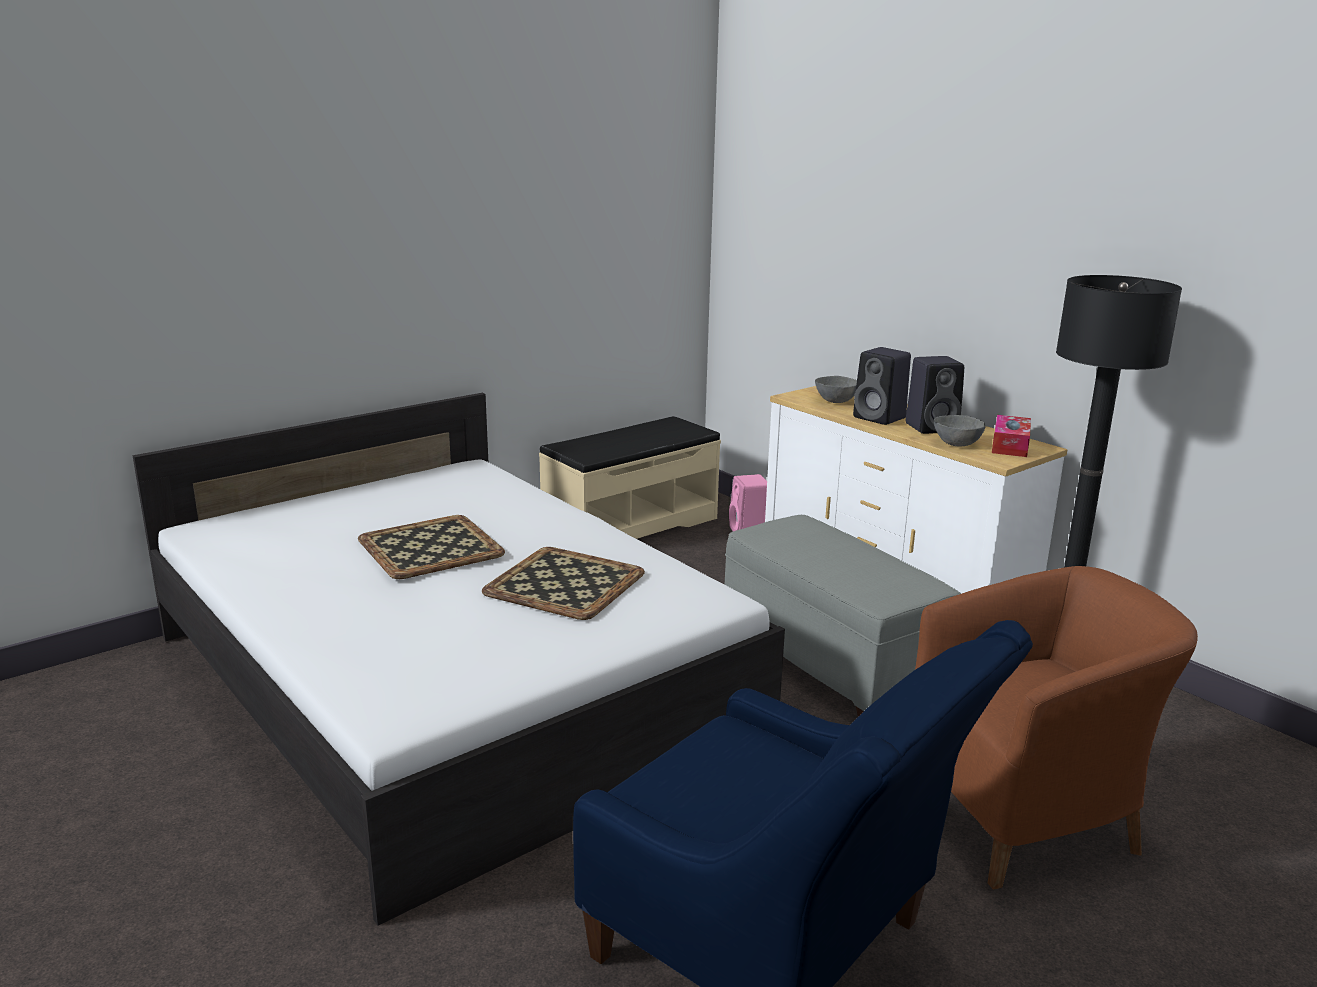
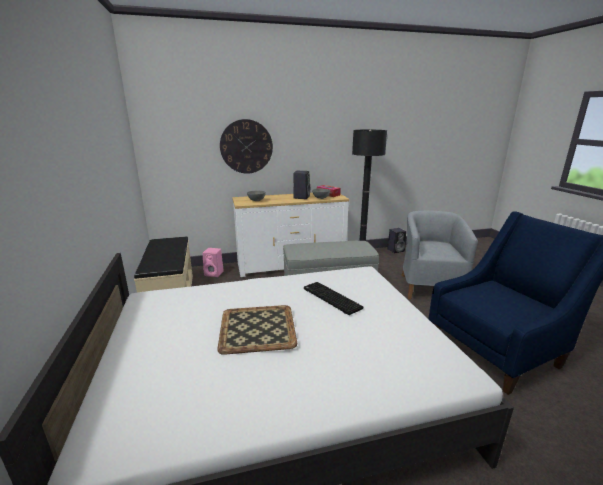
camera: 65 degrees left, 0 degrees up
tray [482,547,645,620] -> keyboard [304,282,363,315]
black speaker [853,347,911,425] -> black speaker moved to [387,228,406,253]
brown armchair [915,566,1198,890] -> grey armchair [401,211,478,299]
none -> wall clock [220,119,273,174]

